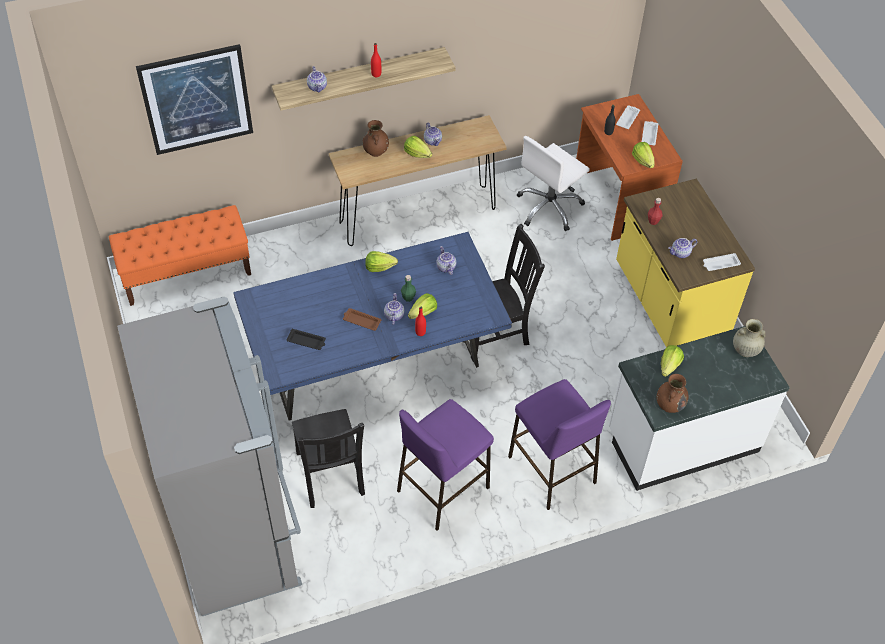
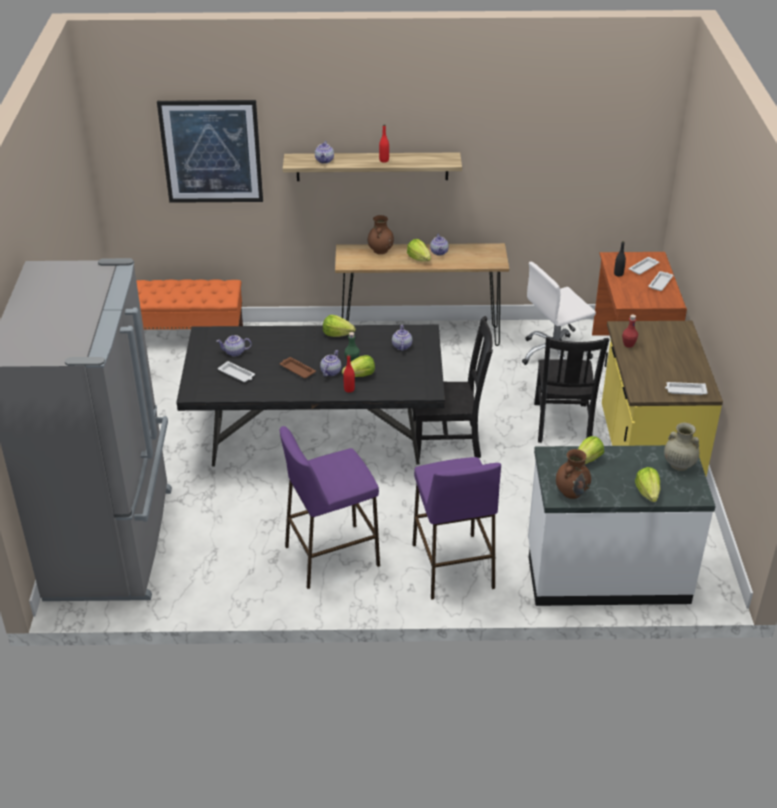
camera: 20 degrees right, 15 degrees down
blue dining table [233,232,512,420] -> black dining table [176,324,445,467]
black tray [286,329,326,350] -> white tray [218,361,255,382]
black chair [292,409,365,508] -> black chair moved to [534,337,609,443]
lettuce [632,142,655,168] -> lettuce moved to [635,467,660,502]
teapot [668,238,697,258] -> teapot moved to [217,335,252,357]

